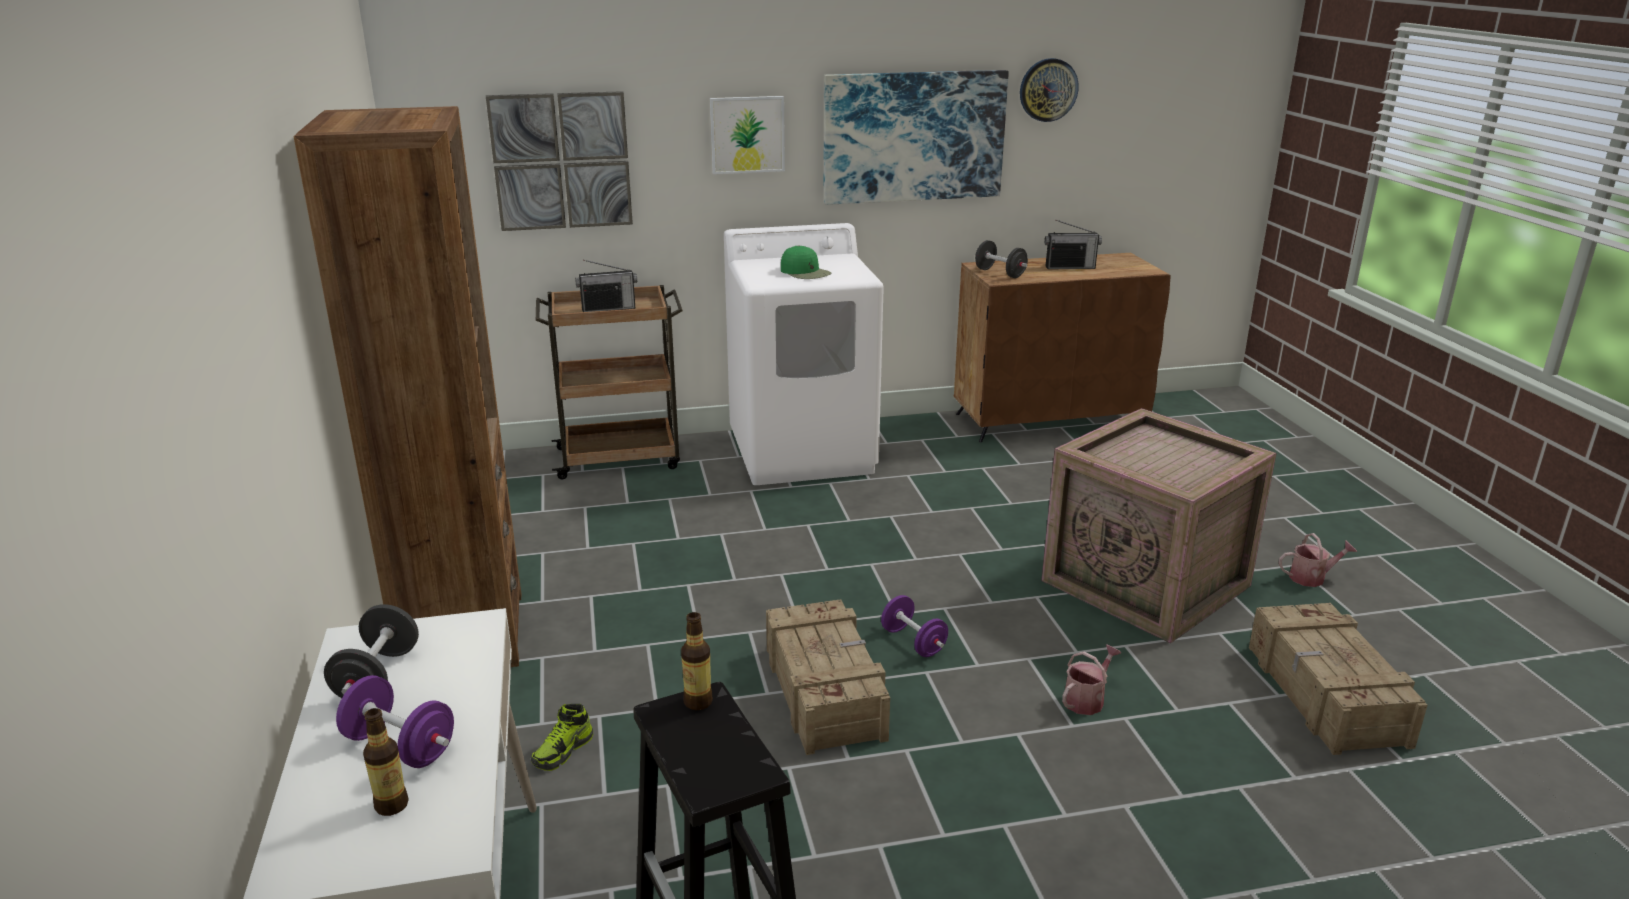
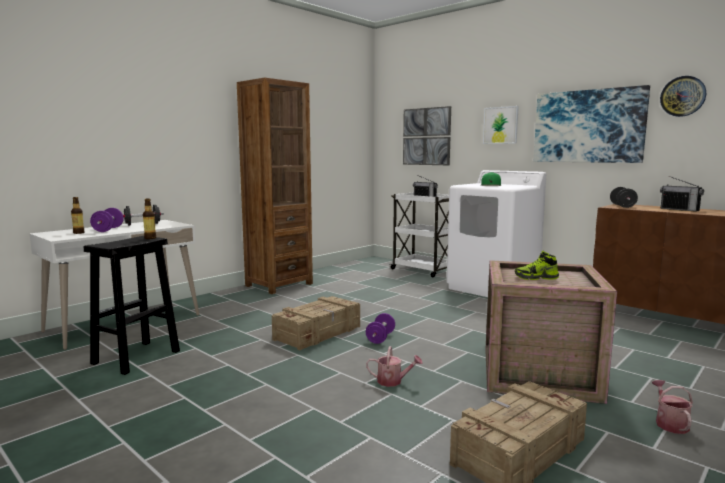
camera: 55 degrees right, 15 degrees down
shoe [531,704,593,771] -> shoe moved to [515,251,559,280]
brown cart [536,285,683,480] -> white cart [390,192,449,277]
watering can [1279,533,1357,587] -> watering can turned 135 degrees counterclockwise [652,380,693,434]

